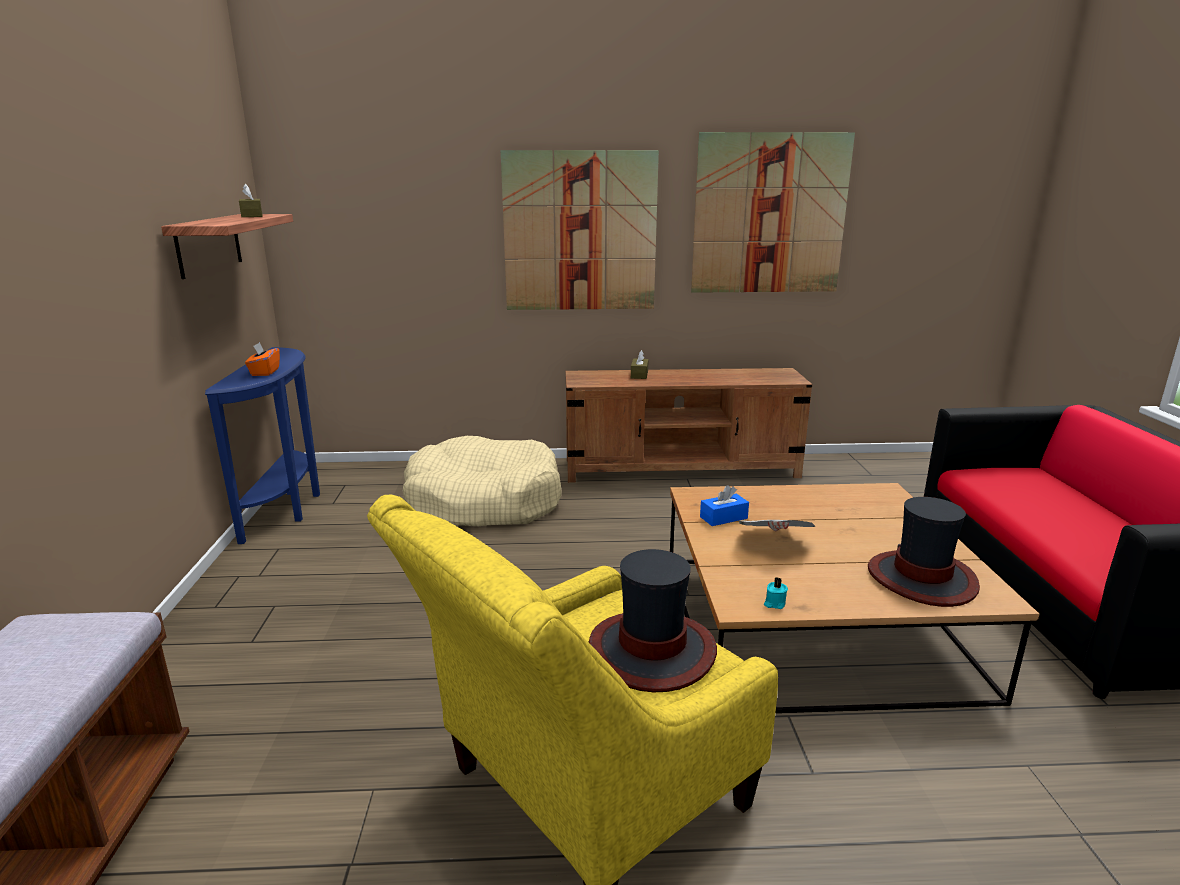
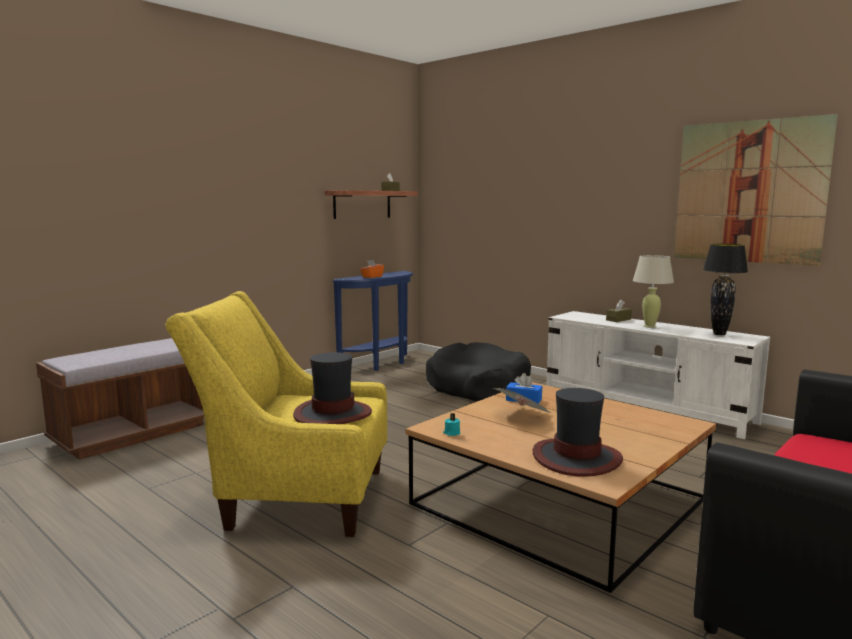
camera: 45 degrees right, 10 degrees down
beige dog bed [403,436,562,526] -> black dog bed [426,342,531,402]
picture [501,150,659,310] -> none
brown tv stand [566,368,812,483] -> white tv stand [546,311,770,439]
none -> beige table lamp [633,255,674,328]
none -> black table lamp [703,244,748,335]

